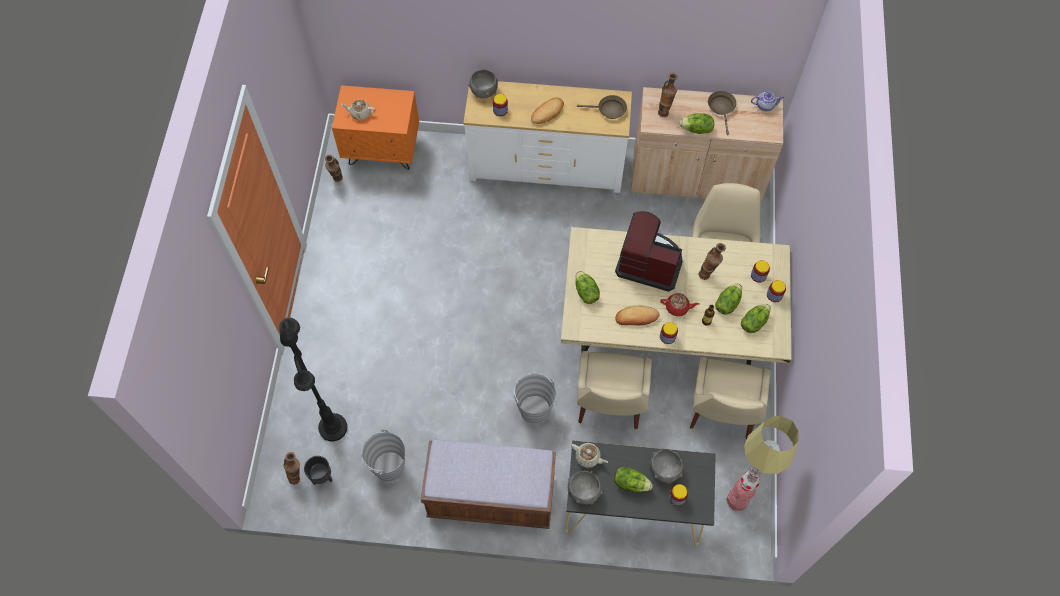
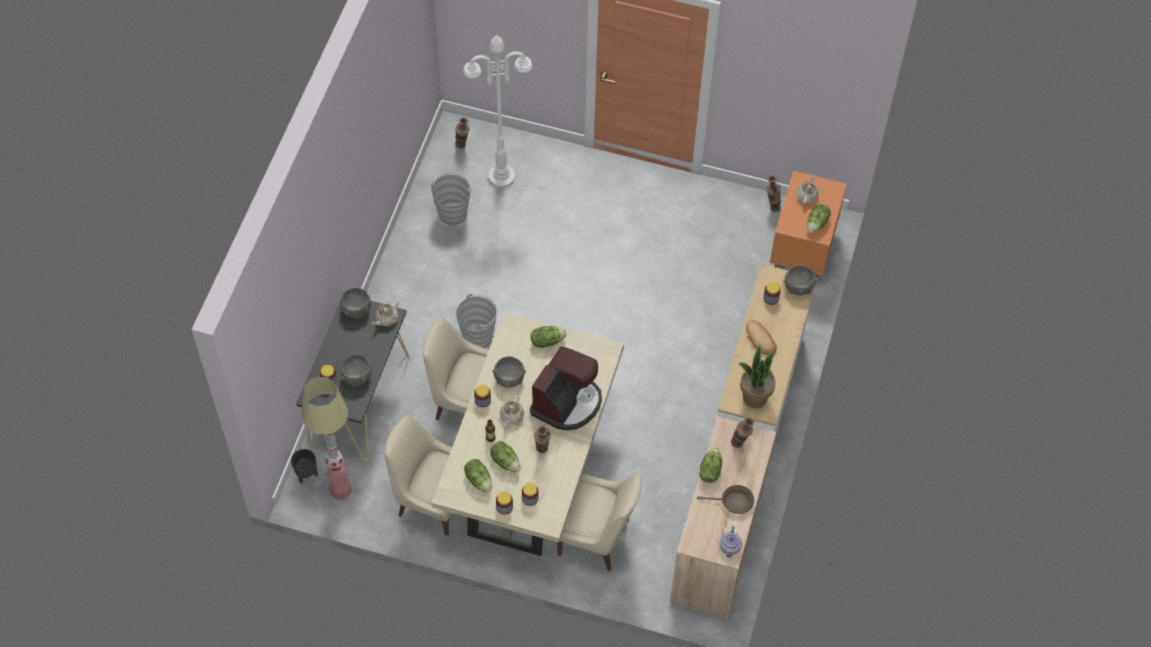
camera: 100 degrees right, 5 degrees down
black floor lamp [279,318,347,442] -> white floor lamp [463,35,532,188]
black planter [304,456,332,485] -> black planter moved to [291,449,318,484]
brown bench [421,440,556,529] -> none
brown frying pan [577,95,627,119] -> potted plant [738,345,776,408]
lettuce [614,467,653,492] -> lettuce moved to [807,204,831,234]
bread [615,306,660,325] -> grey bowl [492,356,526,388]
red teapot [660,293,699,316] -> beige teapot [500,395,524,426]

